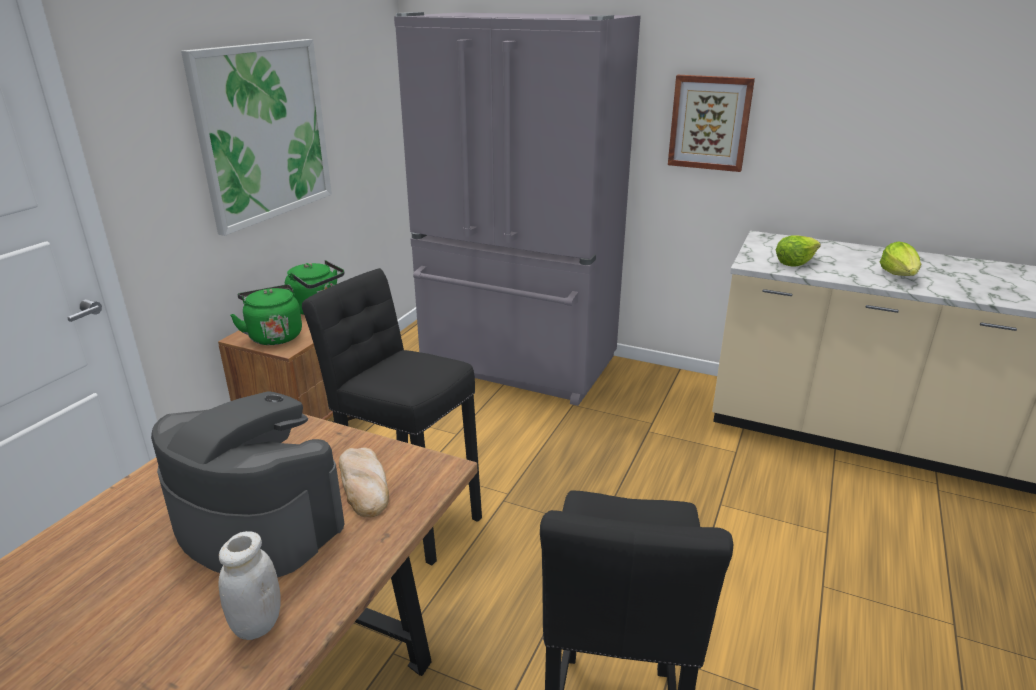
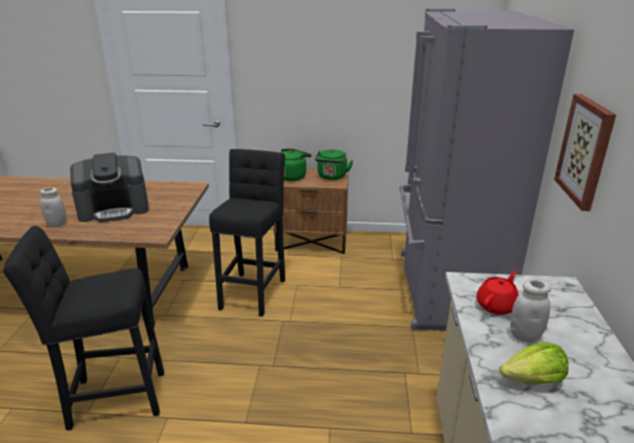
camera: 70 degrees right, 0 degrees up
coffee machine [151,391,344,577] -> coffee machine turned 60 degrees clockwise [70,153,149,222]
picture [181,39,332,236] -> none
bread [339,447,389,518] -> none
lettuce [776,235,821,267] -> red teapot [476,271,519,315]
none -> white jar [510,280,551,342]

